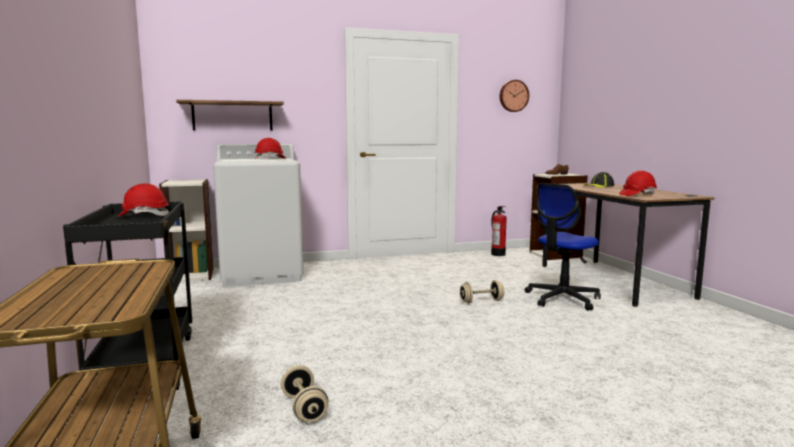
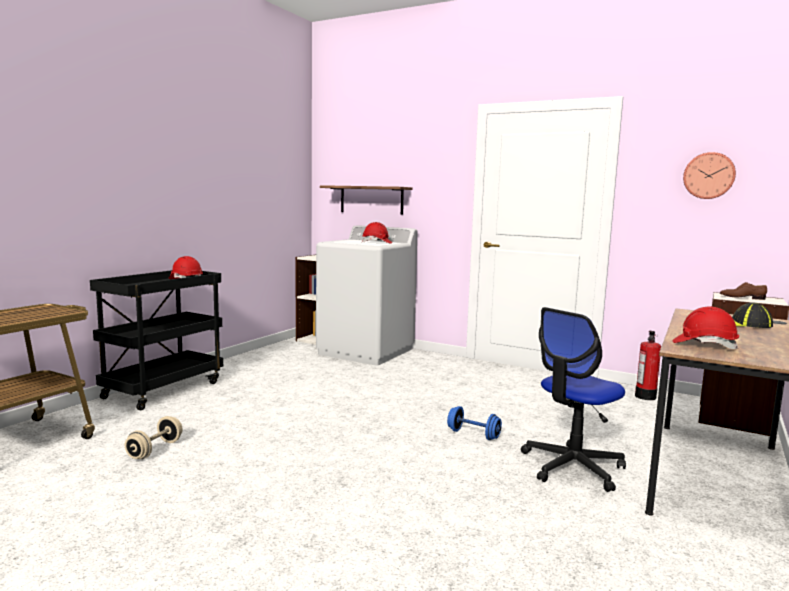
camera: 45 degrees right, 0 degrees up
beige dumbbell [460,280,504,303] -> blue dumbbell [447,406,502,440]
office chair [525,183,601,311] -> office chair turned 45 degrees counterclockwise [521,307,626,492]

